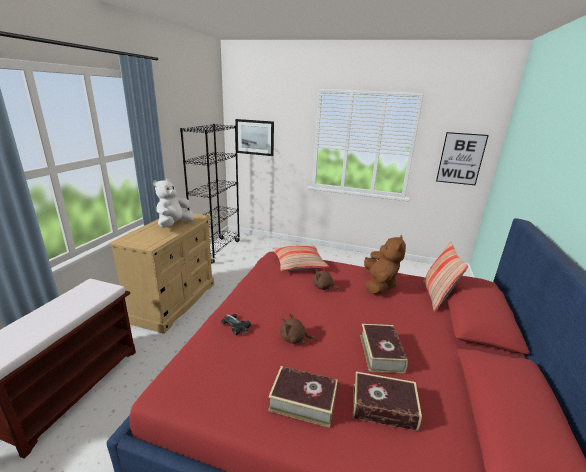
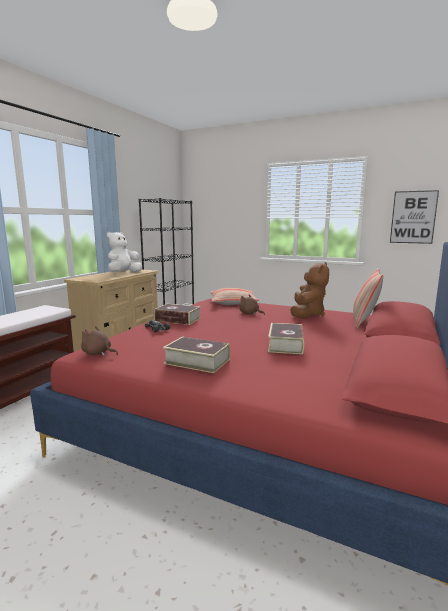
camera: 10 degrees right, 10 degrees down
picture [235,119,274,156] -> none
brown plush toy [280,313,317,344] -> brown plush toy moved to [81,326,118,356]
book [353,372,422,431] -> book moved to [154,304,201,325]

